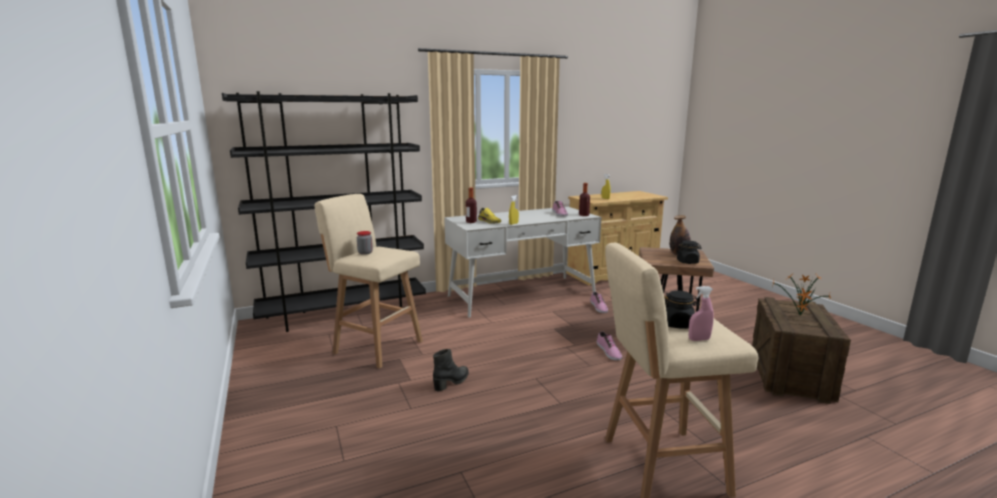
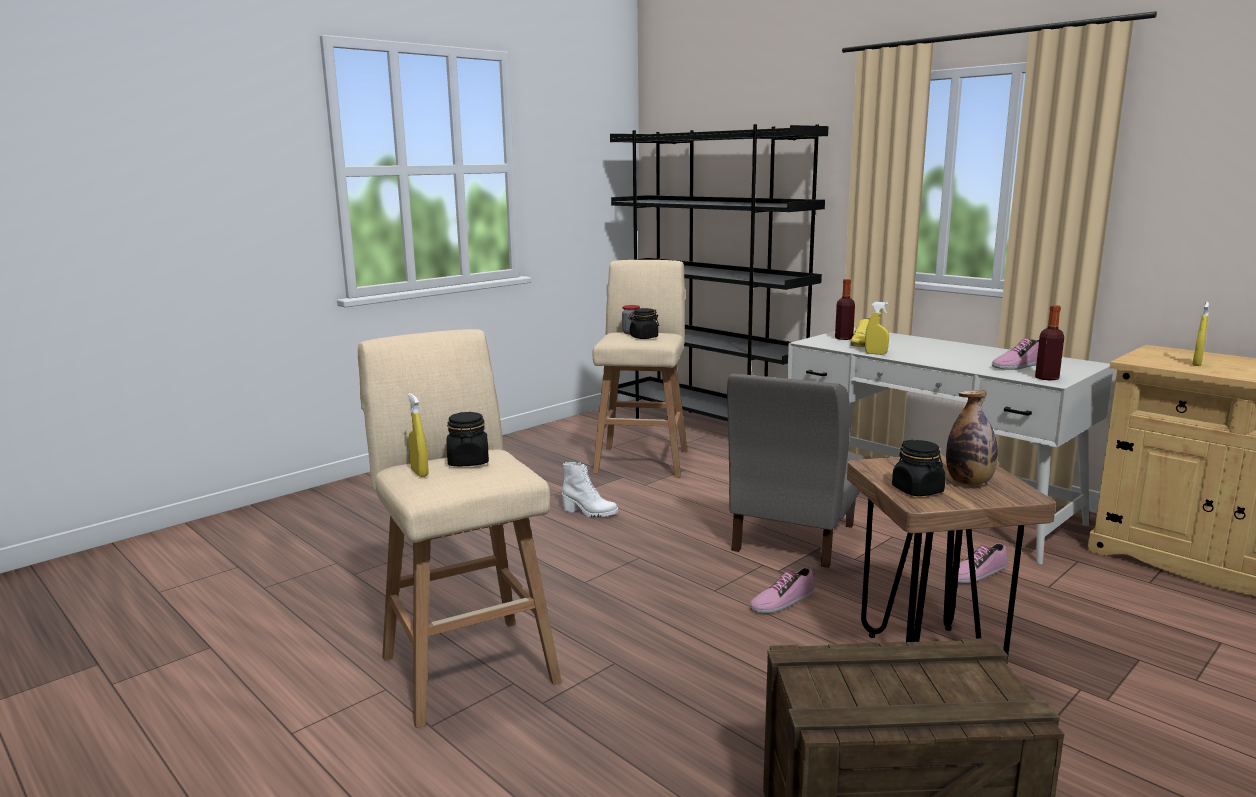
camera: 70 degrees right, 0 degrees up
black boot [433,349,469,392] -> white boot [562,462,618,518]
pink spray bottle [689,286,714,341] -> yellow spray bottle [408,393,428,477]
potted plant [773,273,831,316] -> none
none -> black jar [628,308,659,339]
none -> grey chair [727,373,865,568]

